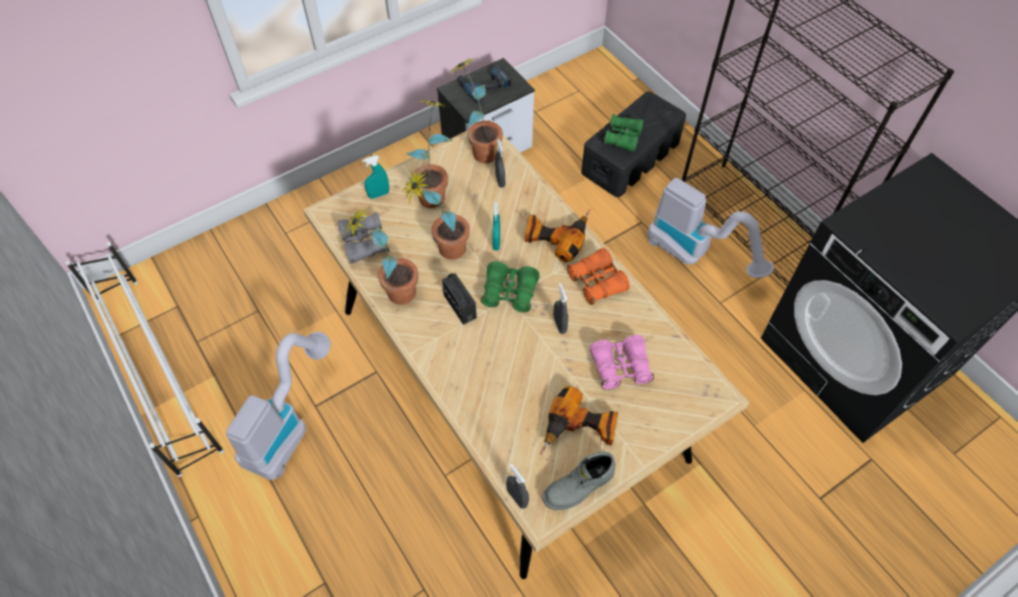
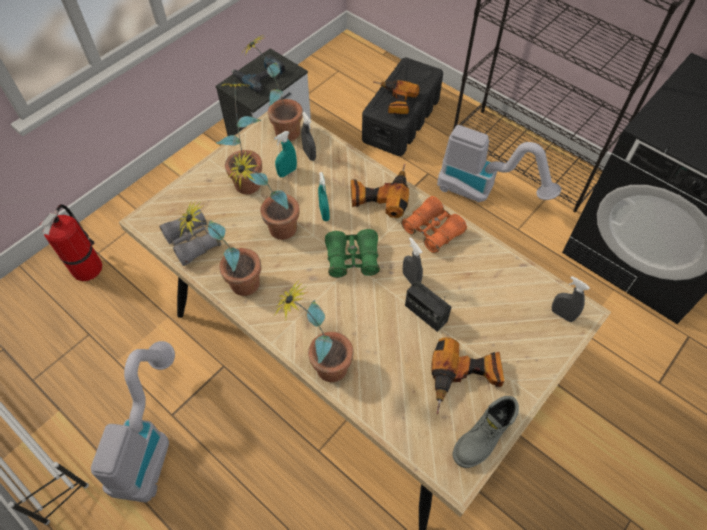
camera: 15 degrees left, 0 degrees up
turquoise spray bottle [362,155,389,199] -> turquoise spray bottle moved to [274,131,297,177]
radio [442,273,477,325] -> radio moved to [405,280,451,332]
grey spray bottle [506,464,529,509] -> grey spray bottle moved to [552,276,590,322]
pink binoculars [590,335,654,390] -> none
green binoculars [604,114,644,152] -> power drill [373,80,420,114]
none -> fire extinguisher [40,204,102,281]
none -> potted plant [274,280,354,382]

